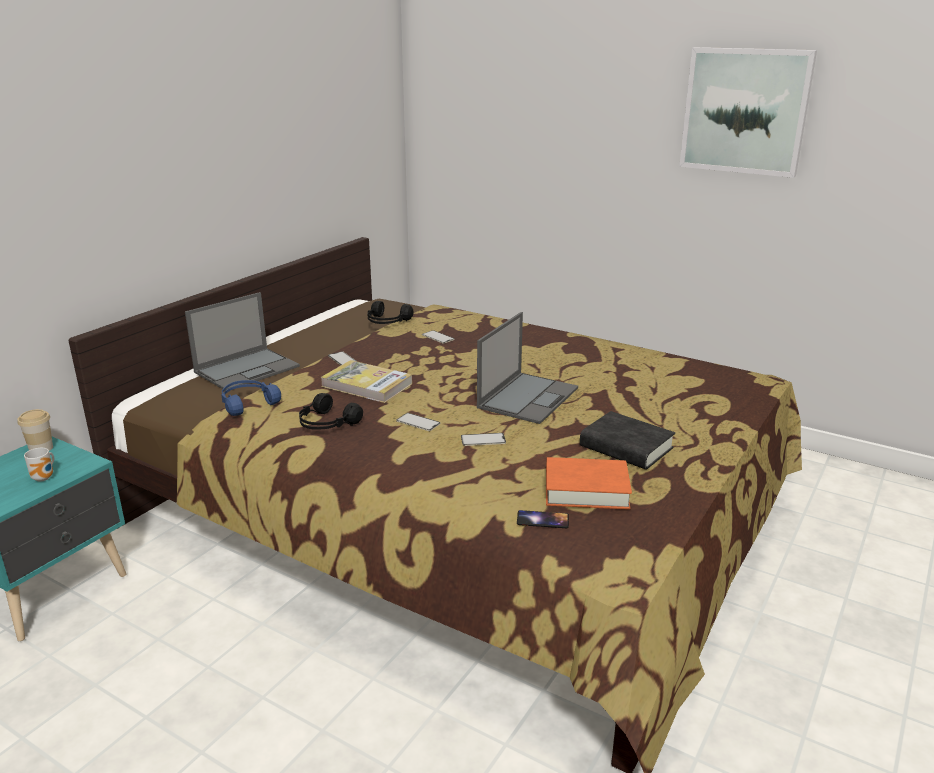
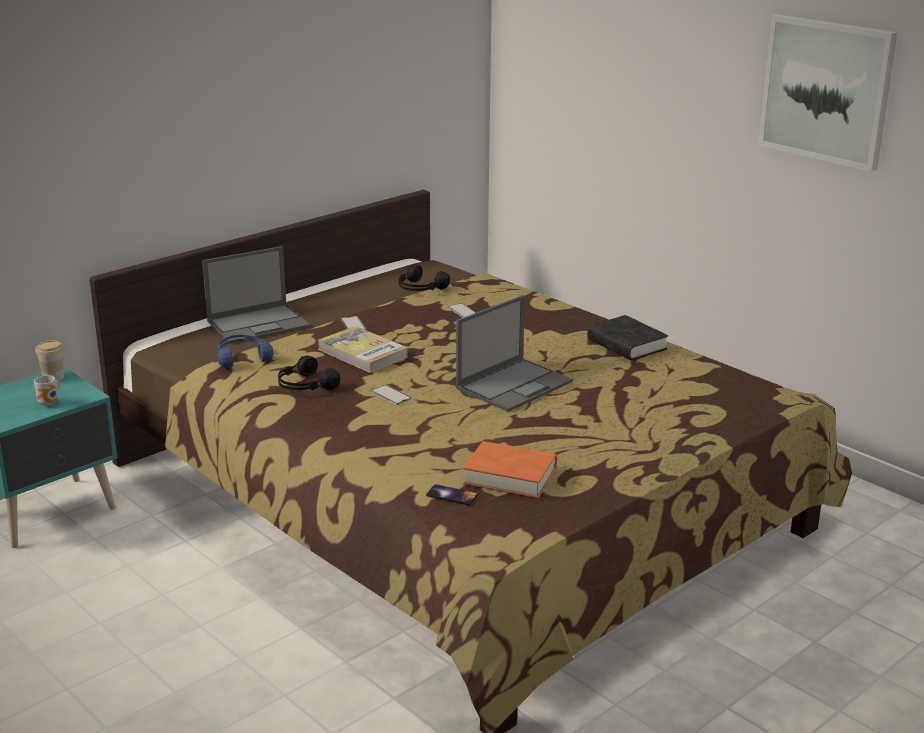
camera: 15 degrees right, 0 degrees up
phone [461,433,506,446] -> none
black book [580,411,675,470] -> black book moved to [587,315,668,360]

